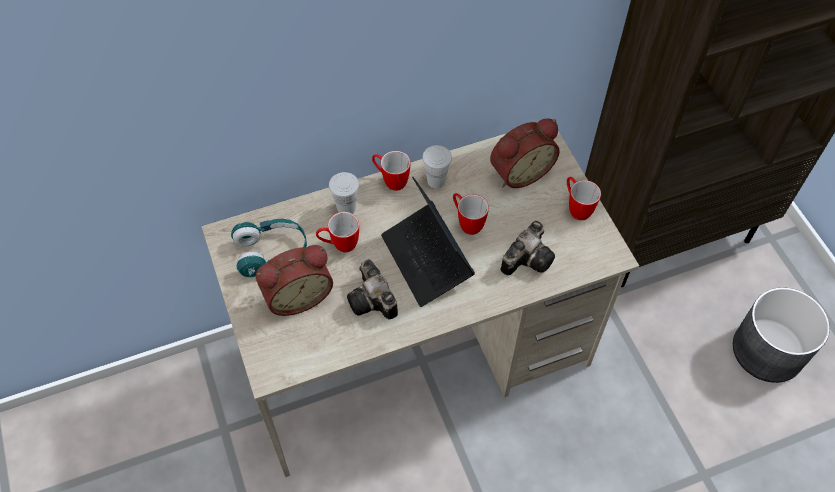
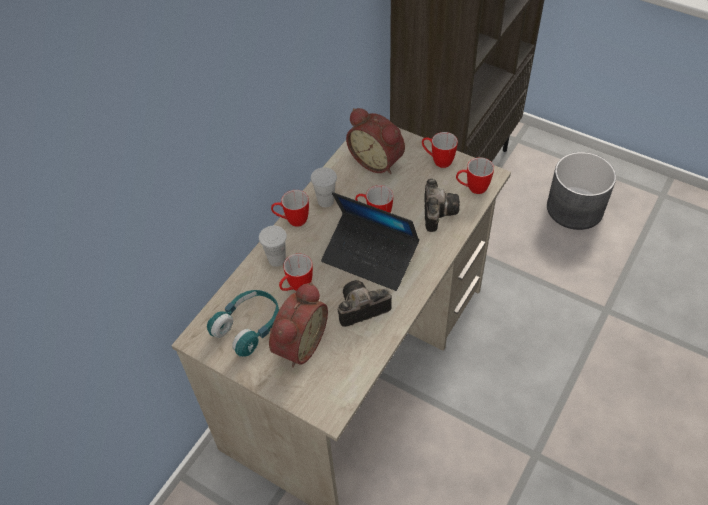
camera: 35 degrees left, 5 degrees down
camera [347,259,398,319] -> camera turned 135 degrees clockwise [338,280,392,327]
alarm clock [490,119,560,188] -> alarm clock turned 105 degrees clockwise [346,108,405,174]
none -> mug [456,158,494,194]

